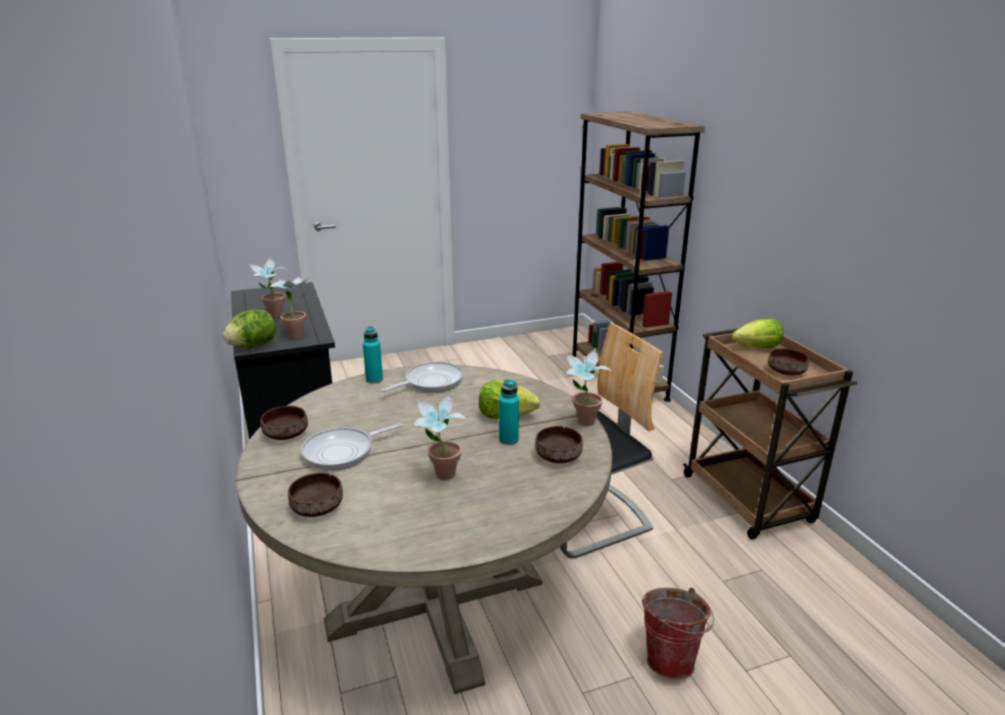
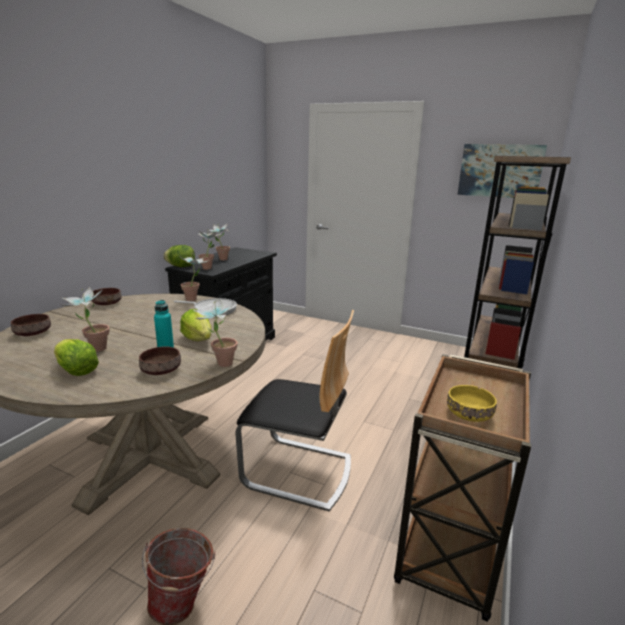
camera: 45 degrees right, 5 degrees down
frying pan [301,423,403,471] -> none
turquoise bottle [363,326,383,384] -> potted plant [180,254,209,301]
lettuce [732,319,784,348] -> lettuce moved to [54,339,99,376]
brown bowl [768,348,809,375] -> yellow bowl [447,385,497,422]
none -> picture [457,144,547,198]

